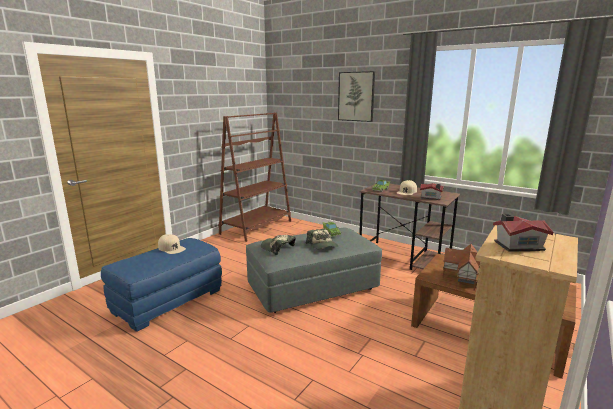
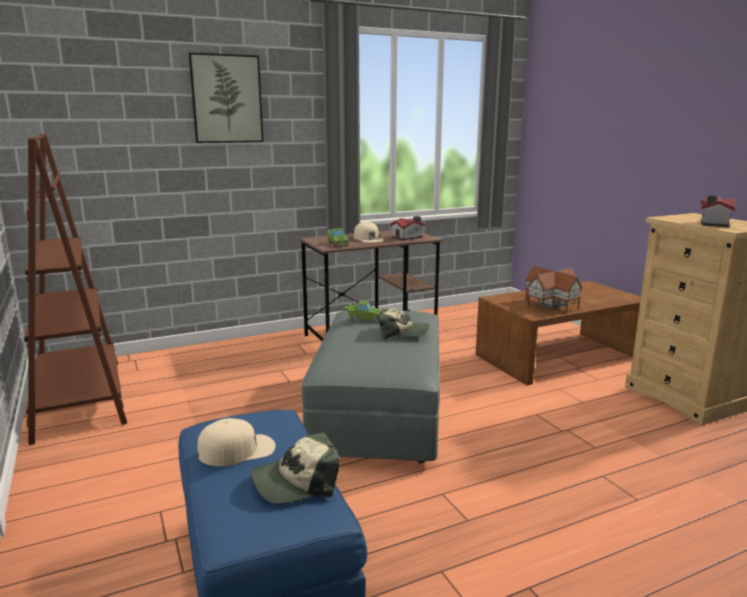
camera: 60 degrees left, 0 degrees up
cap [261,235,296,255] -> cap moved to [251,432,340,504]

